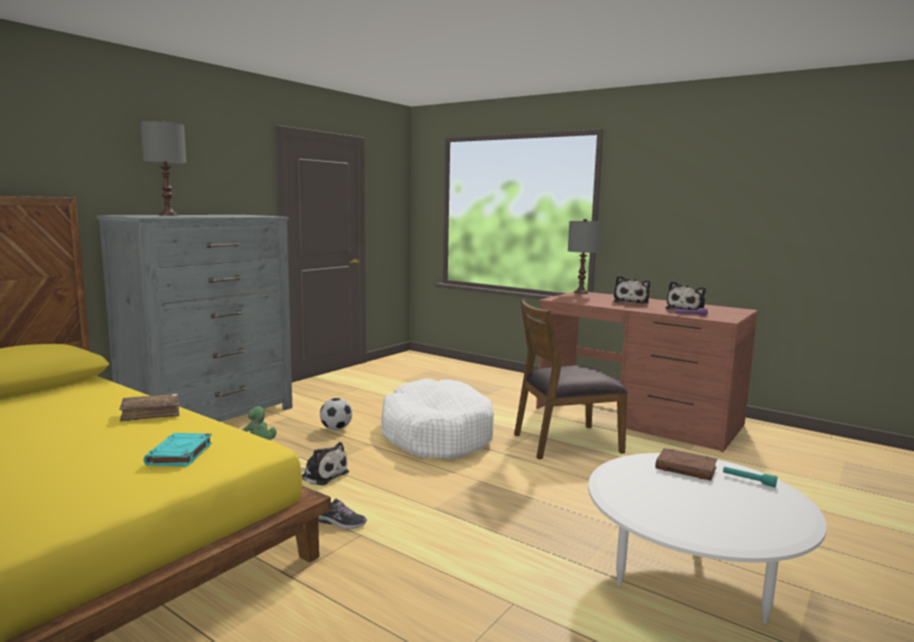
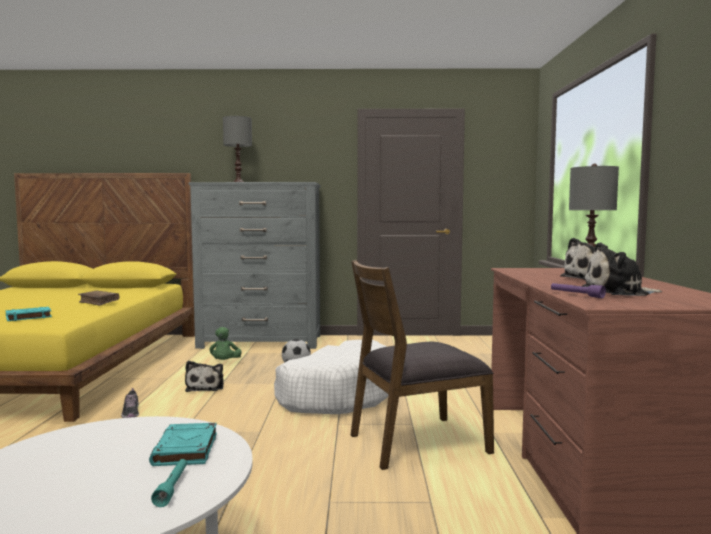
camera: 55 degrees right, 5 degrees down
brown chair [514,300,628,459] -> brown chair turned 60 degrees counterclockwise [351,260,494,470]
brown book [655,448,717,481] -> turquoise book [149,423,217,466]

